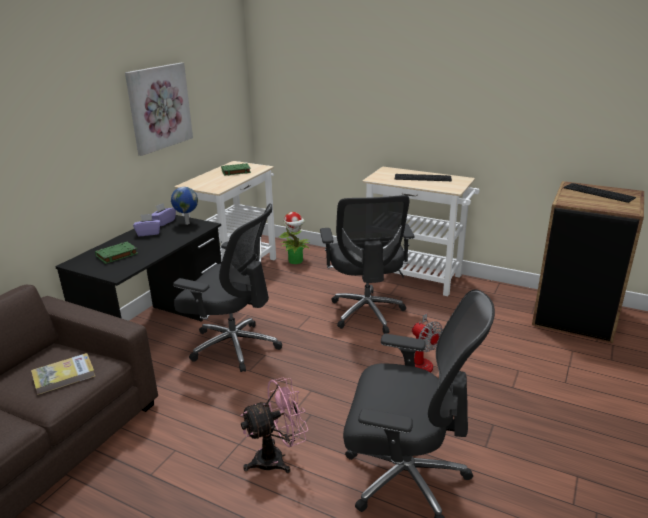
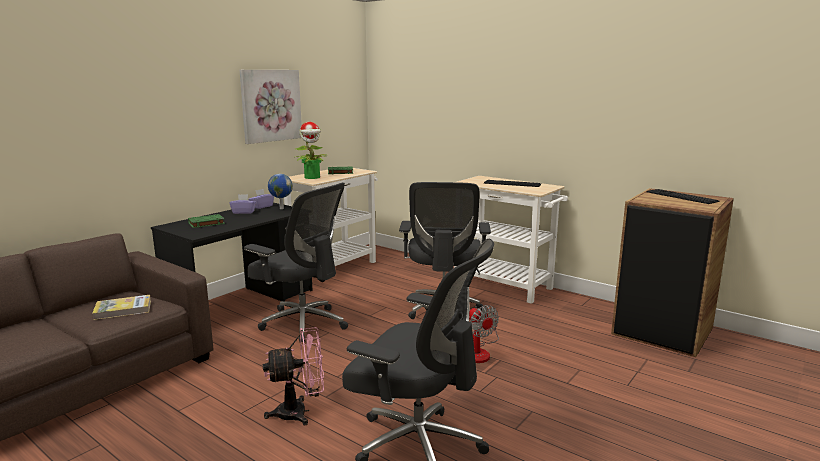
camera: 10 degrees right, 10 degrees down
potted plant [279,212,310,264] -> potted plant moved to [295,122,326,179]

